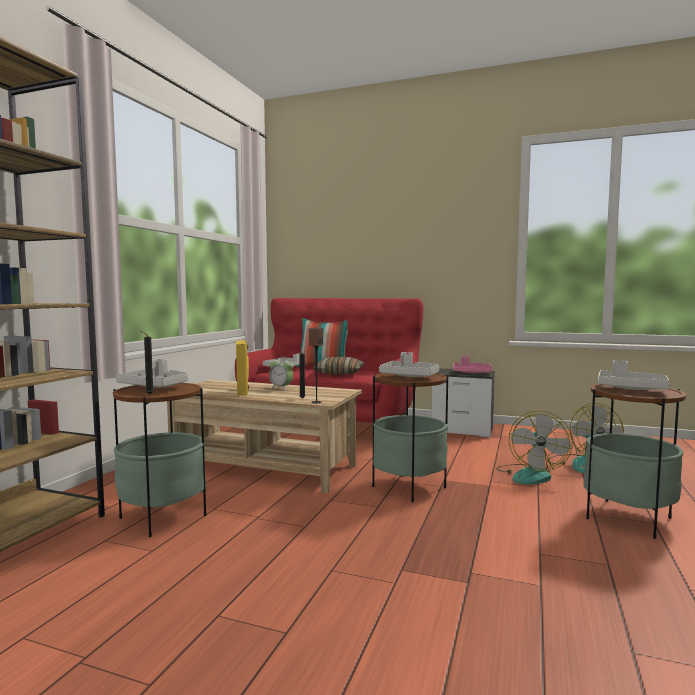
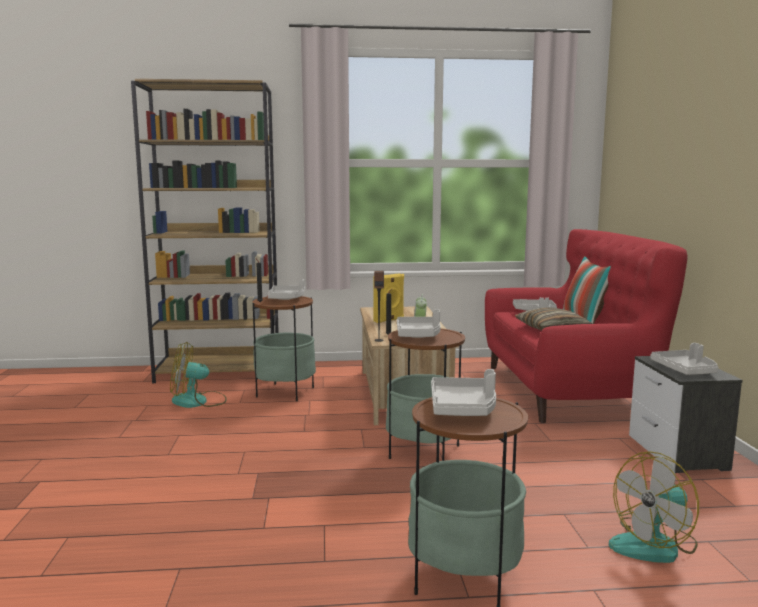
camera: 65 degrees right, 5 degrees up
pink tray [453,356,492,373] -> grey tray [650,343,718,375]
fan [496,411,573,484] -> fan moved to [170,342,227,408]

